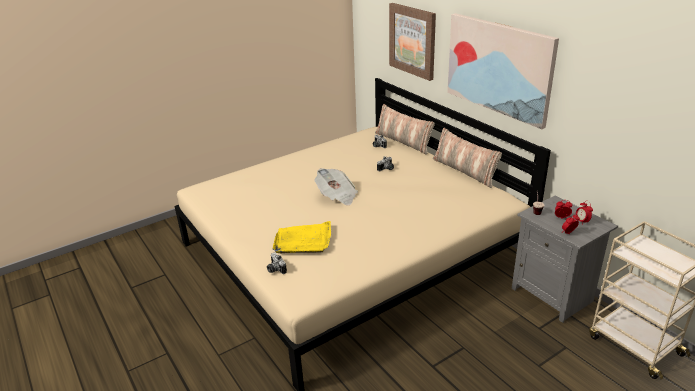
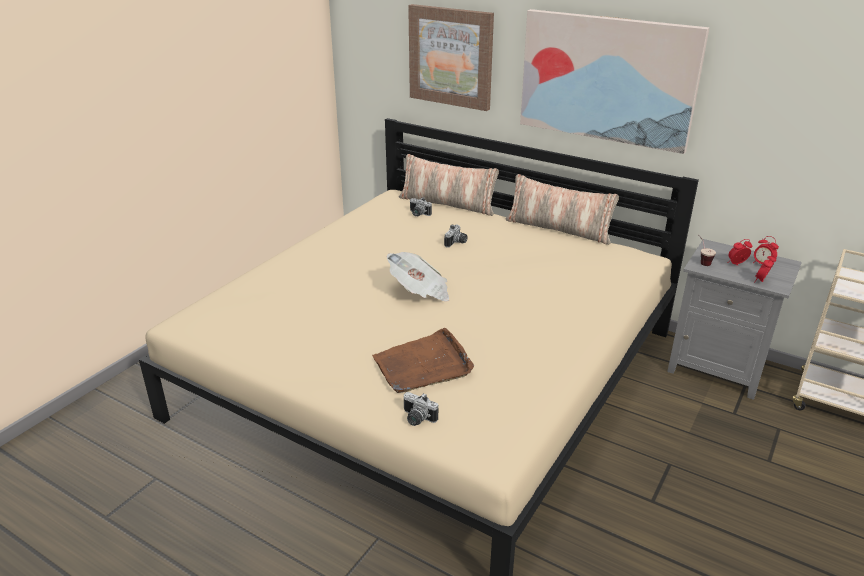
camera: 25 degrees left, 0 degrees up
yellow tray [273,221,331,254] -> brown tray [372,327,474,393]

